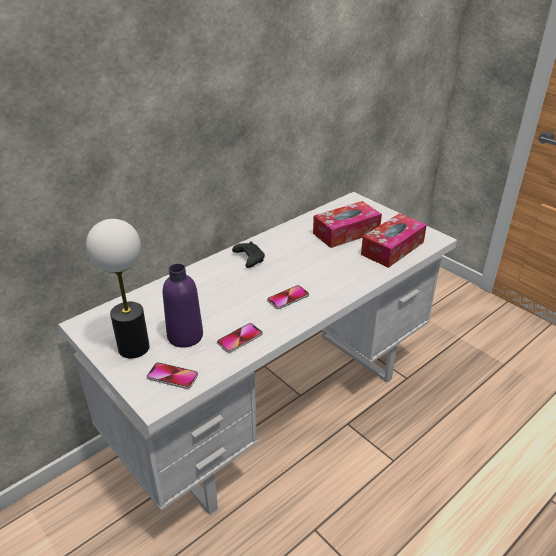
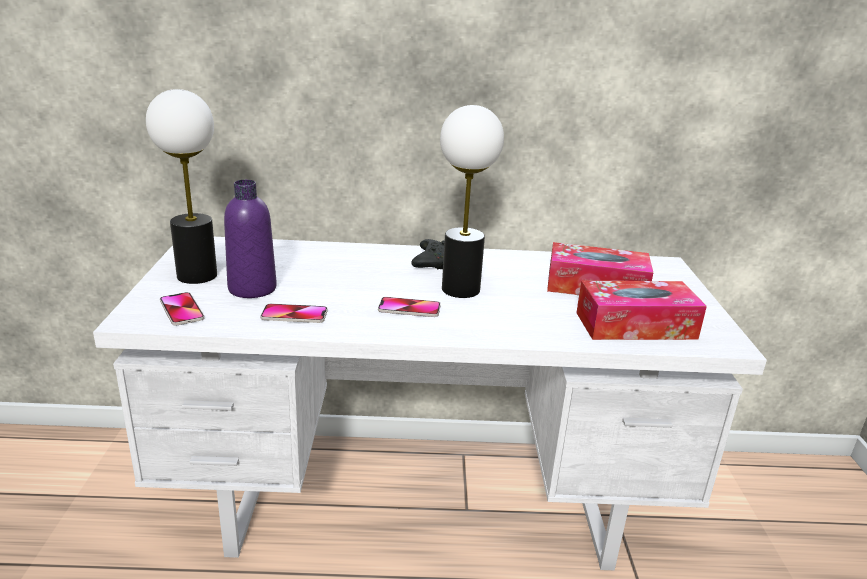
camera: 40 degrees right, 10 degrees down
none -> table lamp [440,105,504,298]

